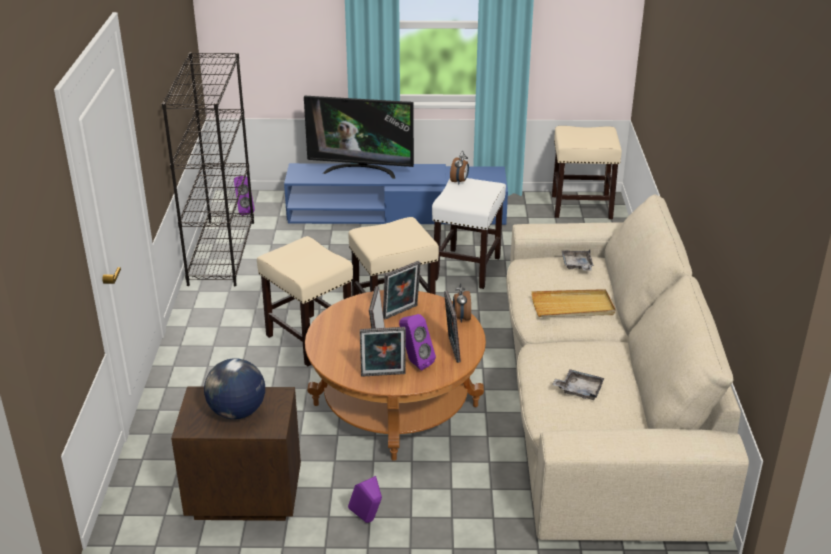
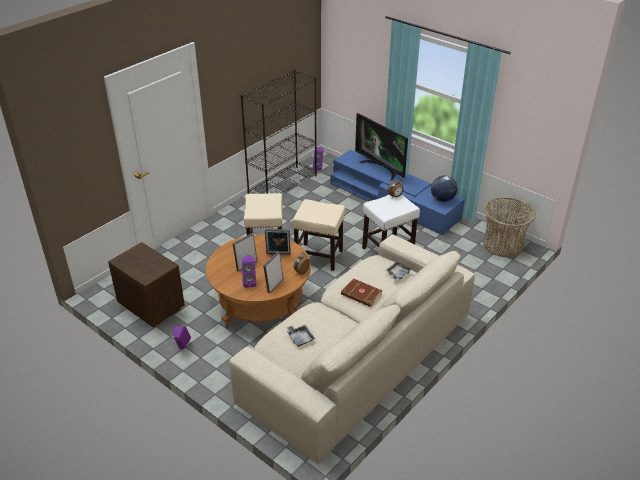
camera: 40 degrees right, 5 degrees up
globe [204,358,265,419] -> globe moved to [431,175,458,202]
picture frame [360,327,406,377] -> none
beige tray [531,289,615,317] -> brown book [341,278,382,307]
beige stool [552,126,622,219] -> basket [483,197,536,257]

